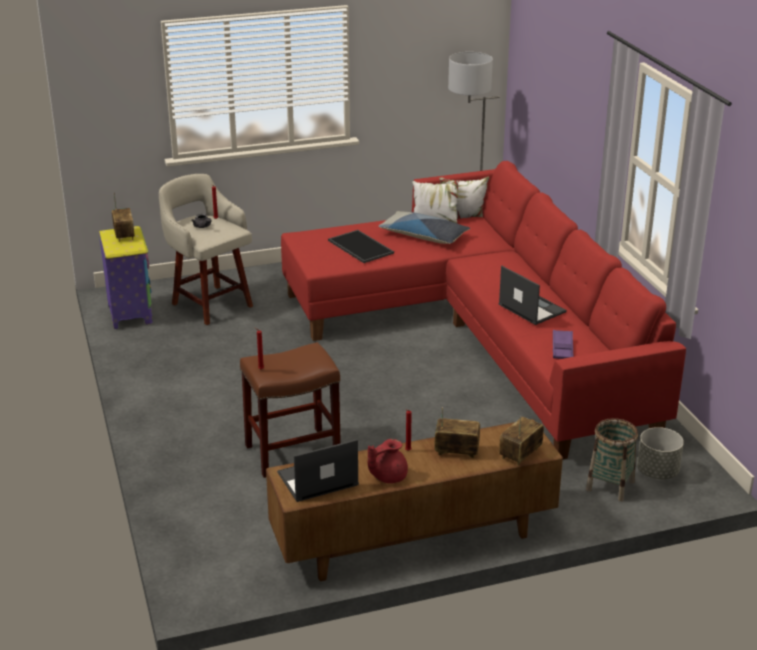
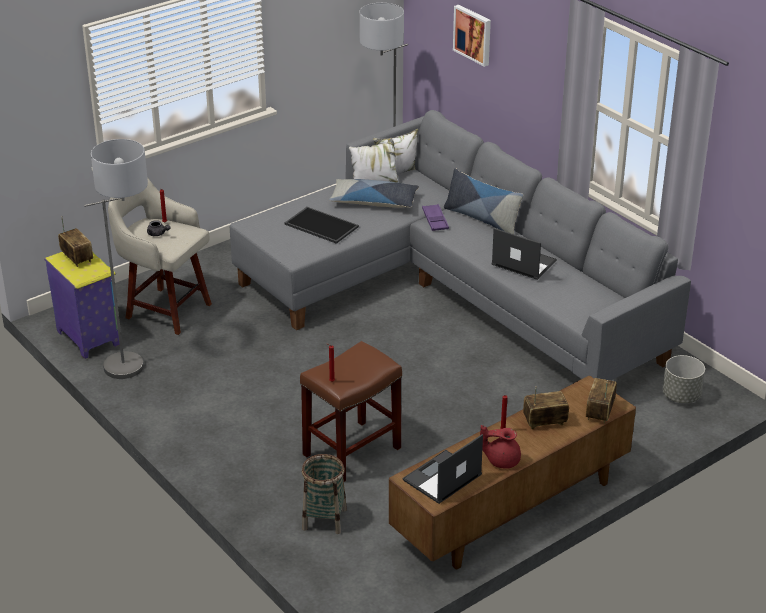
camera: 20 degrees left, 5 degrees up
red sofa [281,161,686,459] -> grey sofa [230,110,691,381]
red teapot [368,439,408,483] -> red teapot turned 60 degrees clockwise [480,425,521,469]
purple tray [553,330,573,359] -> purple tray moved to [422,204,449,231]
basket [586,418,638,501] -> basket moved to [302,454,347,534]
none -> grey floor lamp [84,139,148,379]
none -> pillow [444,168,523,234]
none -> picture [453,5,491,67]

